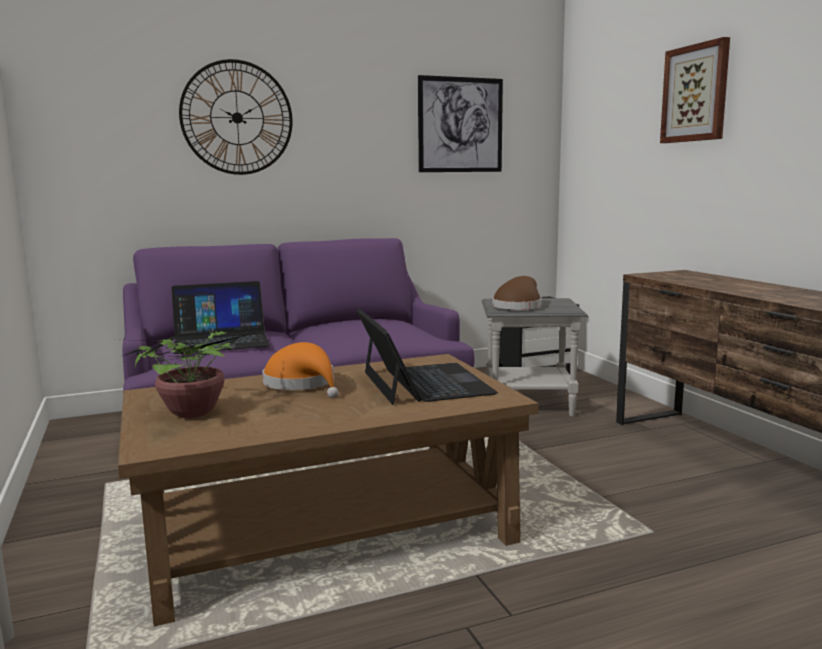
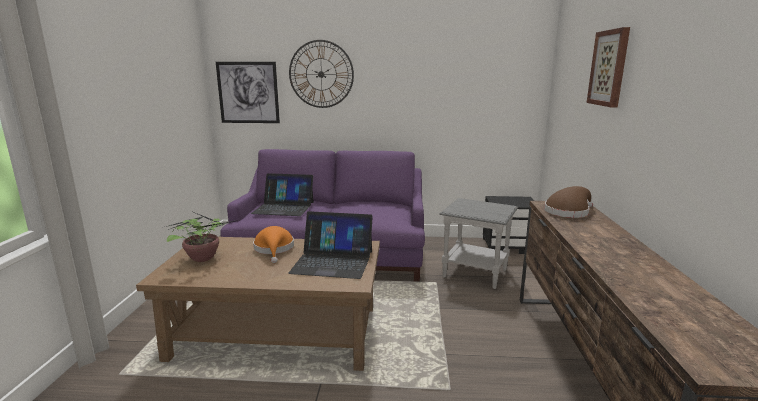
camera: 25 degrees right, 5 degrees up
laptop [357,309,498,405] -> laptop turned 90 degrees clockwise [288,211,373,279]
picture [418,75,503,172] -> picture moved to [216,62,280,123]
brown hat [492,276,542,310] -> brown hat moved to [544,186,593,218]

